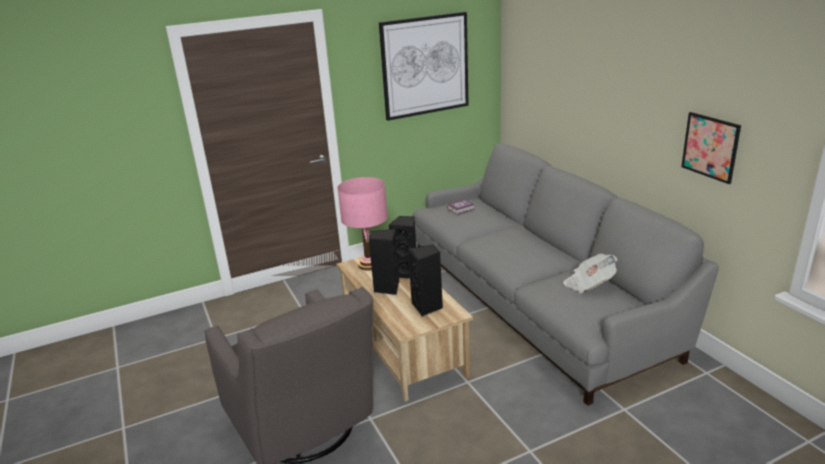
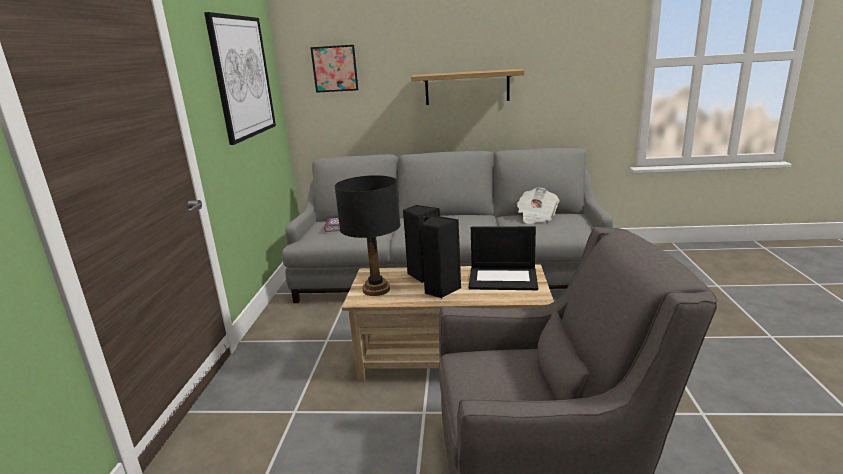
camera: 60 degrees left, 5 degrees down
pink table lamp [337,177,388,271] -> black table lamp [334,175,400,296]
black speaker [408,245,443,317] -> laptop [469,226,538,290]
picture [681,112,741,184] -> picture moved to [310,45,358,93]
none -> shelf [411,69,524,105]

